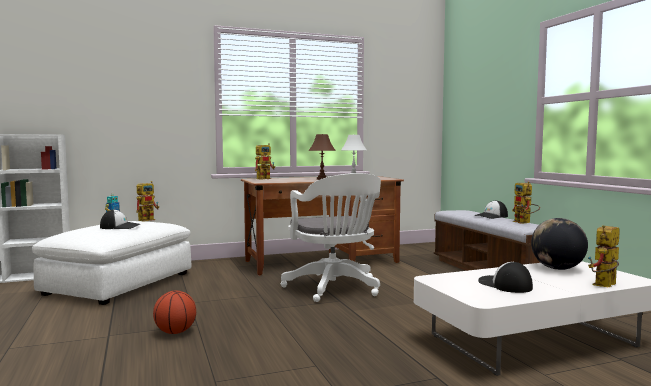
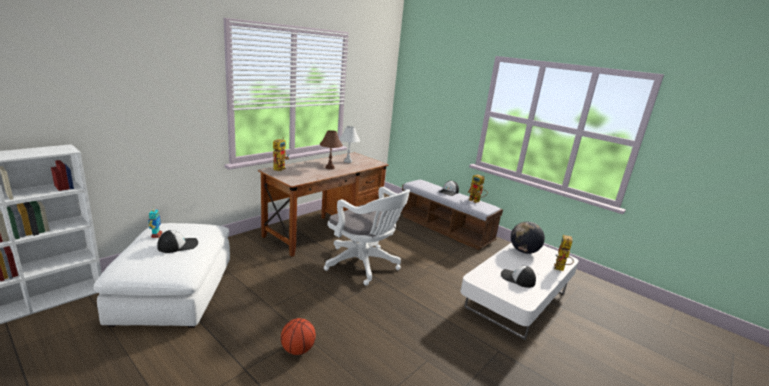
camera: 30 degrees left, 15 degrees up
toy robot [136,181,159,222] -> none

